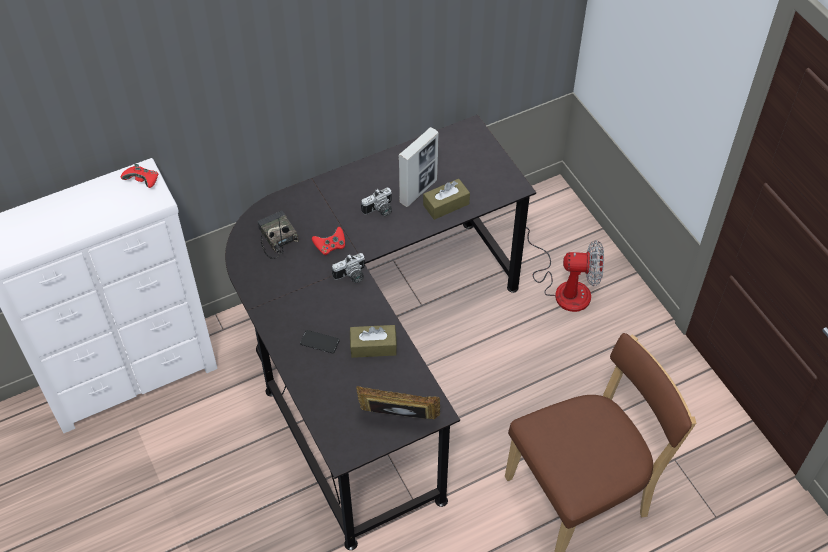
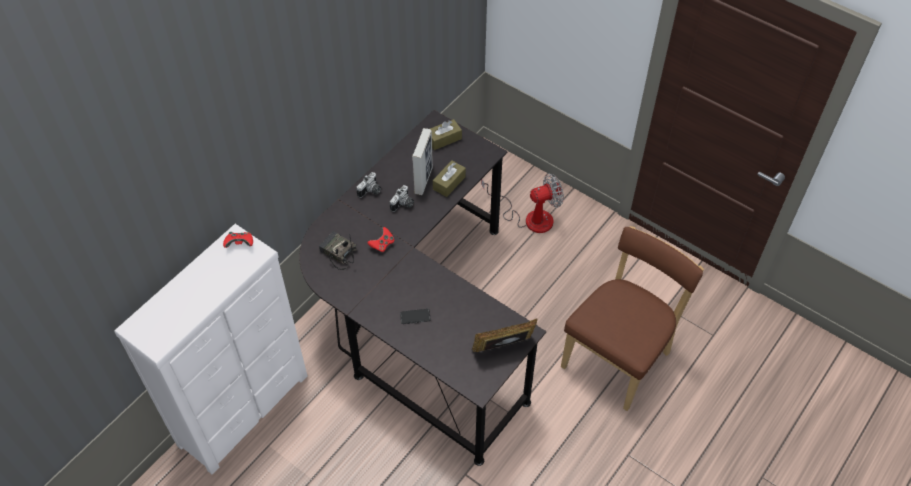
camera: 25 degrees left, 0 degrees up
camera [332,253,365,283] -> camera moved to [356,172,381,198]
brown tissue box [350,325,397,358] -> brown tissue box moved to [430,119,462,150]

